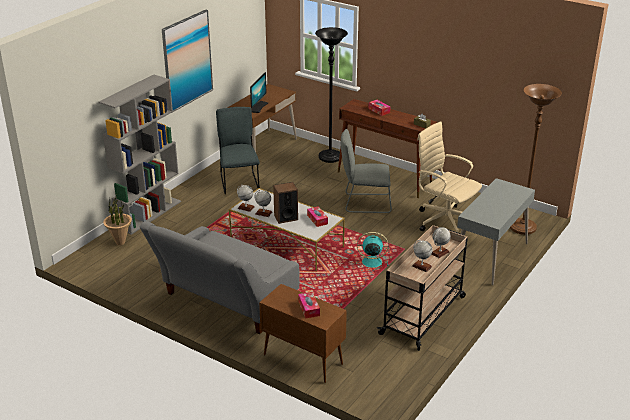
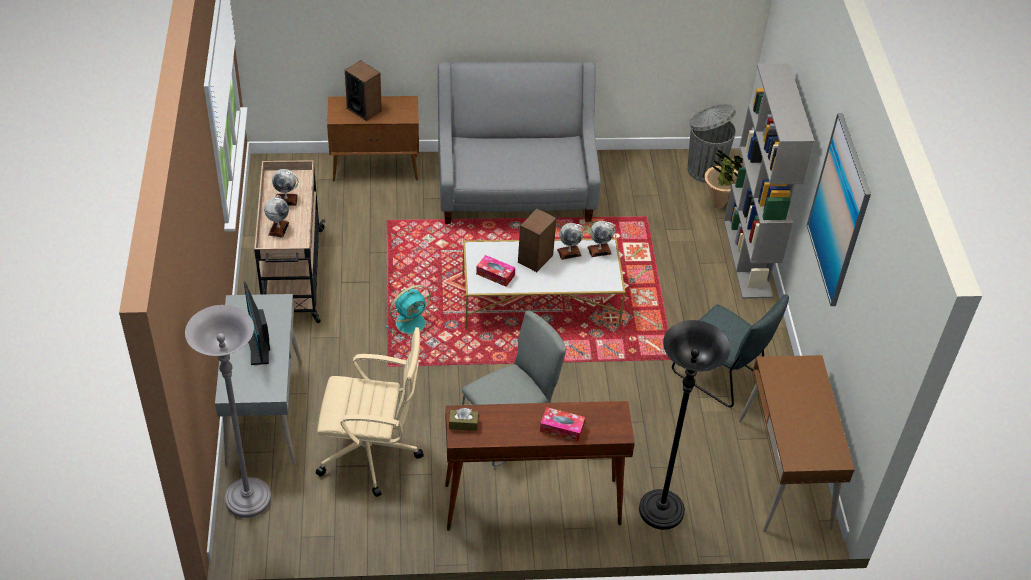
camera: 140 degrees right, 15 degrees up
monitor [250,72,268,113] -> monitor moved to [244,281,270,365]
tissue box [298,292,320,318] -> speaker [345,60,382,121]
brown floor lamp [510,84,562,235] -> grey floor lamp [185,305,271,518]
none -> grey trash can [687,104,736,183]

